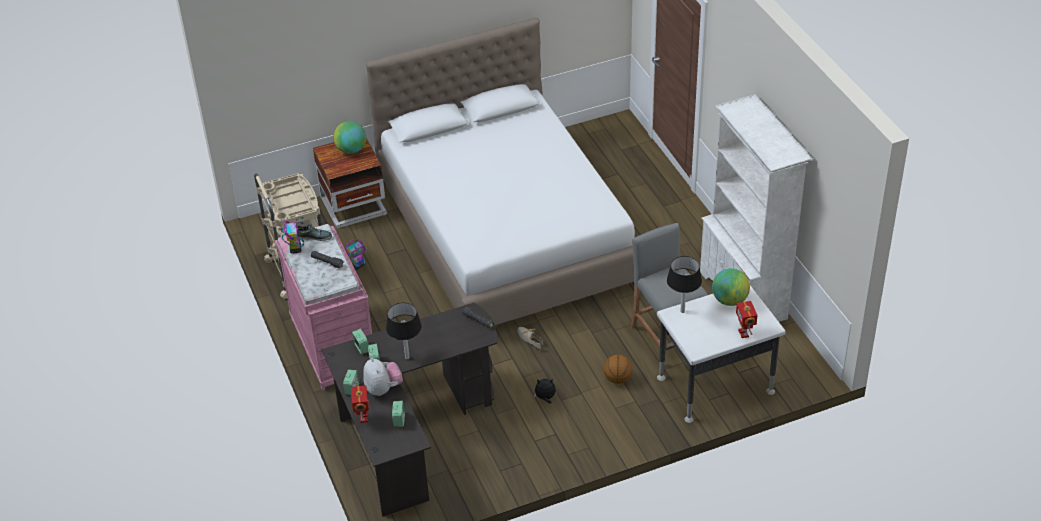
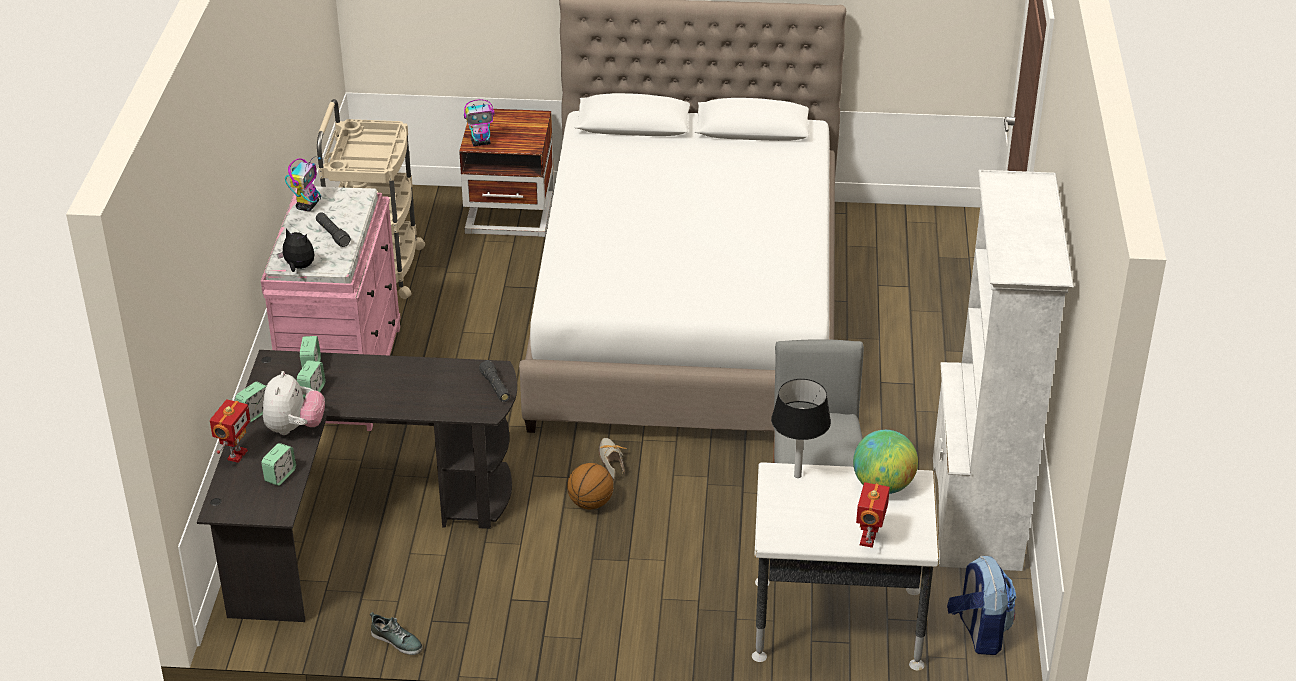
camera: 25 degrees right, 5 degrees down
shoe [297,224,332,241] -> shoe moved to [370,612,423,655]
globe [333,121,366,154] -> none
toy robot [345,239,365,270] -> toy robot moved to [464,99,495,146]
black table lamp [386,303,422,360] -> none
plush toy [533,379,556,403] -> plush toy moved to [277,228,314,272]
basketball [604,355,632,384] -> basketball moved to [567,463,614,510]
none -> backpack [947,556,1016,655]

